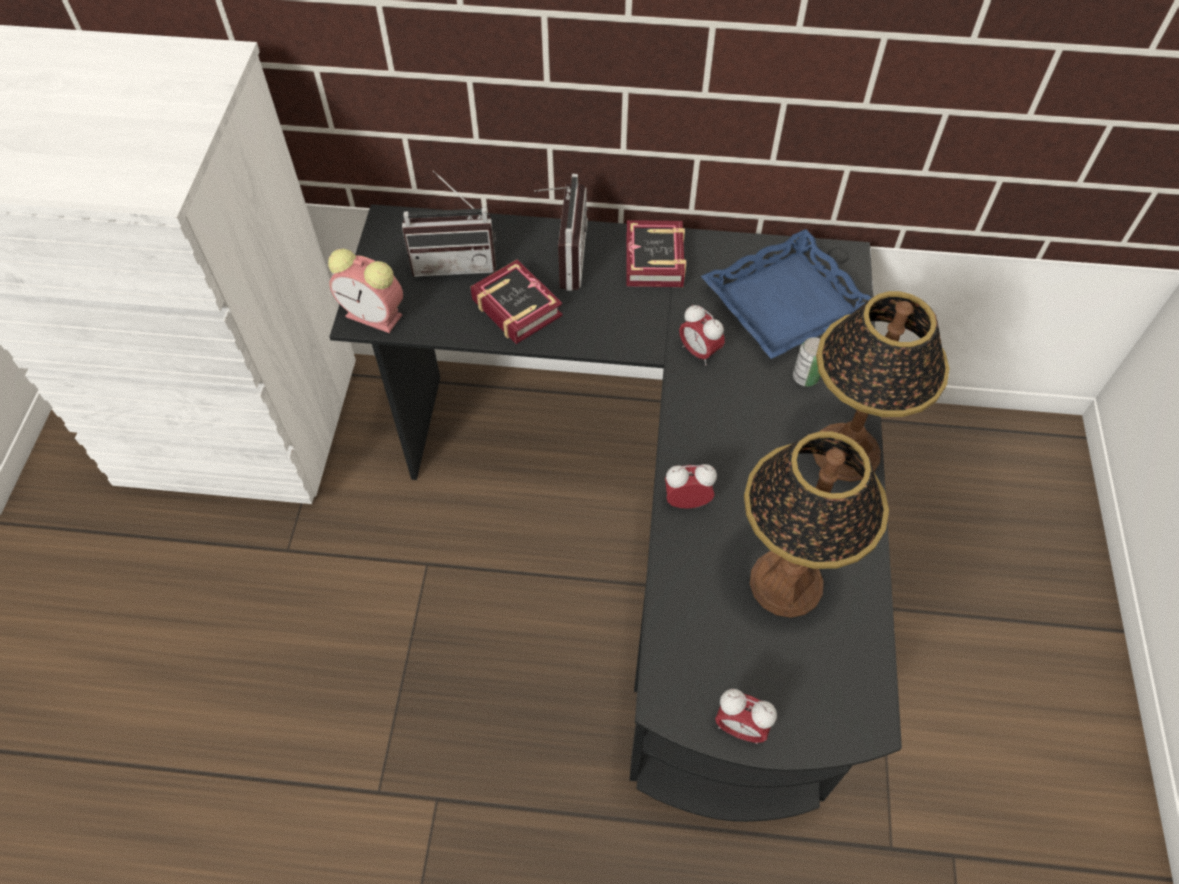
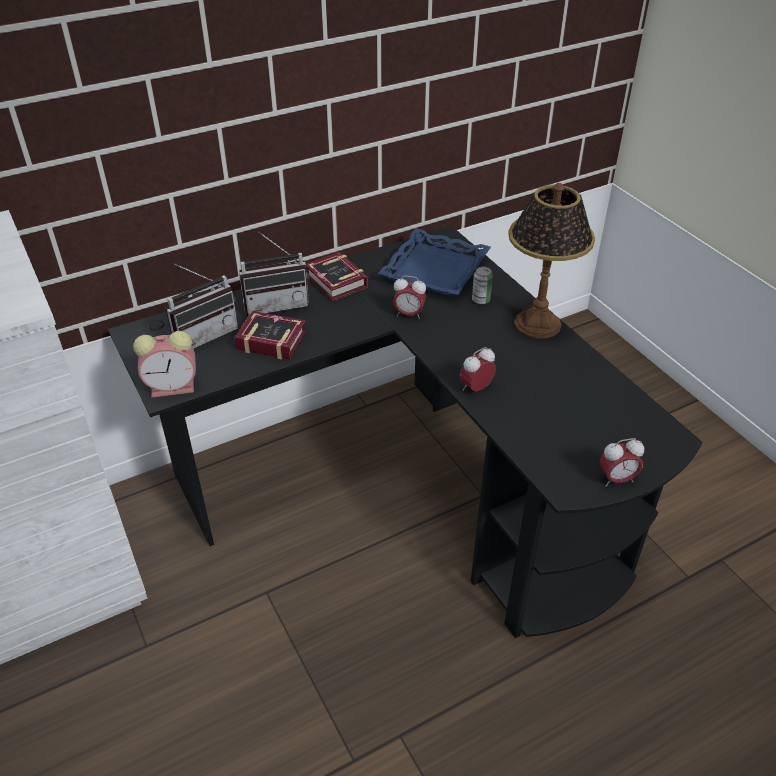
camera: 35 degrees left, 15 degrees down
radio [534,174,588,291] -> radio turned 105 degrees clockwise [239,232,309,316]
table lamp [744,431,889,618] -> none

